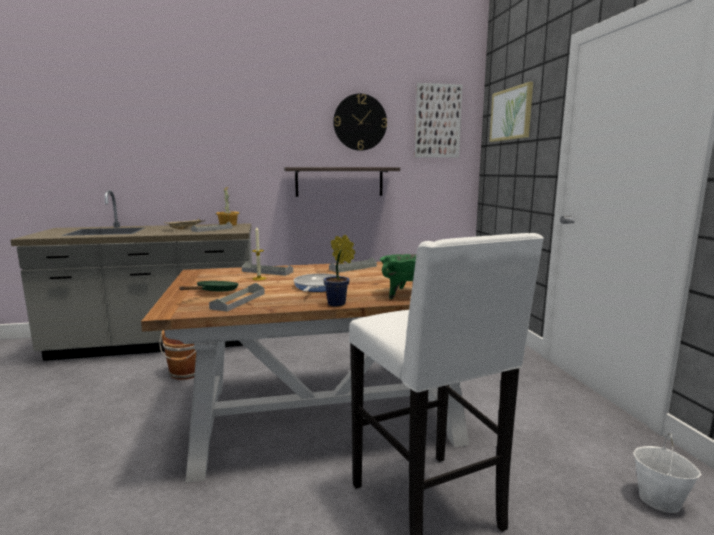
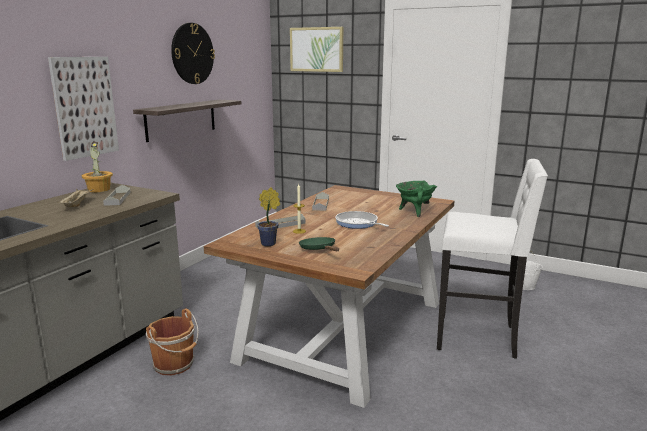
camera: 50 degrees left, 5 degrees up
grey tray [209,283,265,312] -> none
potted plant [323,235,355,307] -> potted plant moved to [257,187,280,246]
picture [415,83,463,158] -> picture moved to [48,57,119,161]

